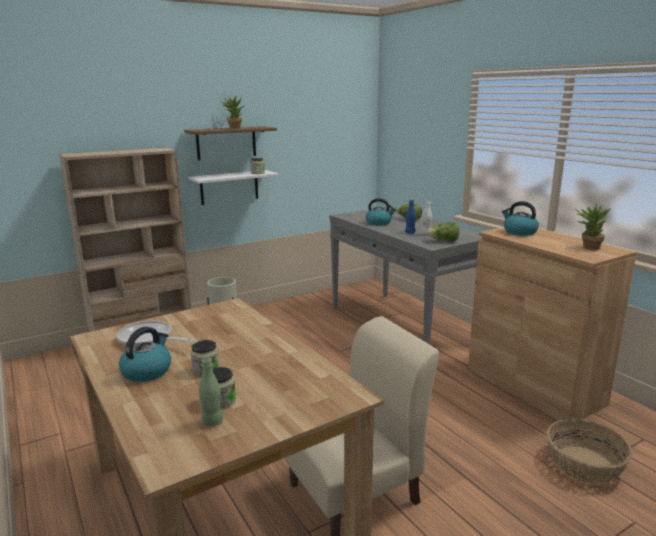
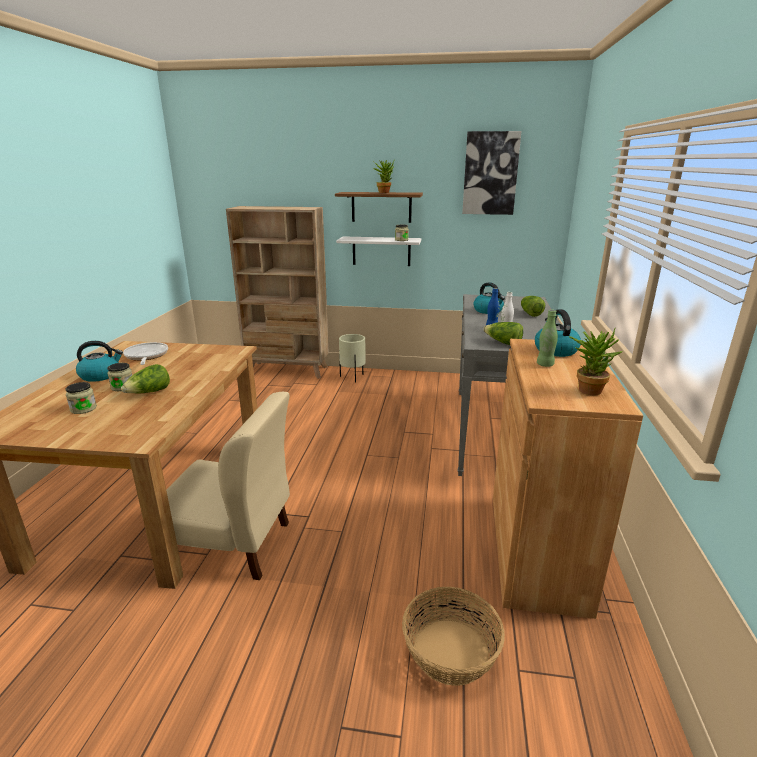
camera: 40 degrees right, 5 degrees up
green bottle [199,358,223,426] -> green bottle moved to [537,310,558,367]
none -> lettuce [121,364,170,393]
none -> picture [462,131,521,215]

